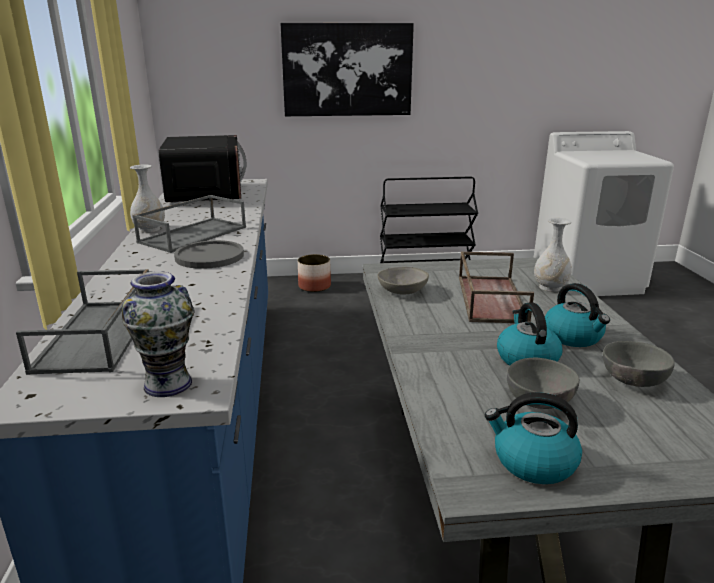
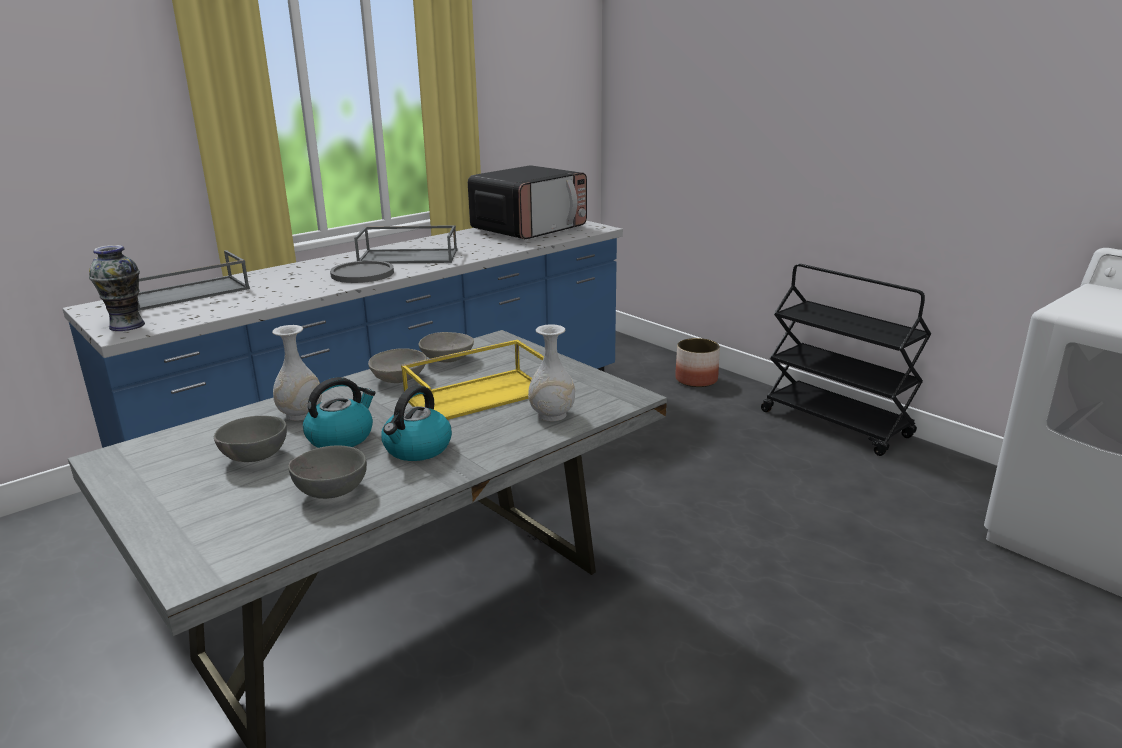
camera: 55 degrees right, 0 degrees up
white vase [130,165,165,233] -> white vase moved to [272,325,322,421]
picture [281,23,414,116] -> none
brown tray [459,251,534,323] -> yellow tray [401,340,544,420]
kettle [485,392,582,484] -> none
none -> grey bowl [368,348,427,383]

